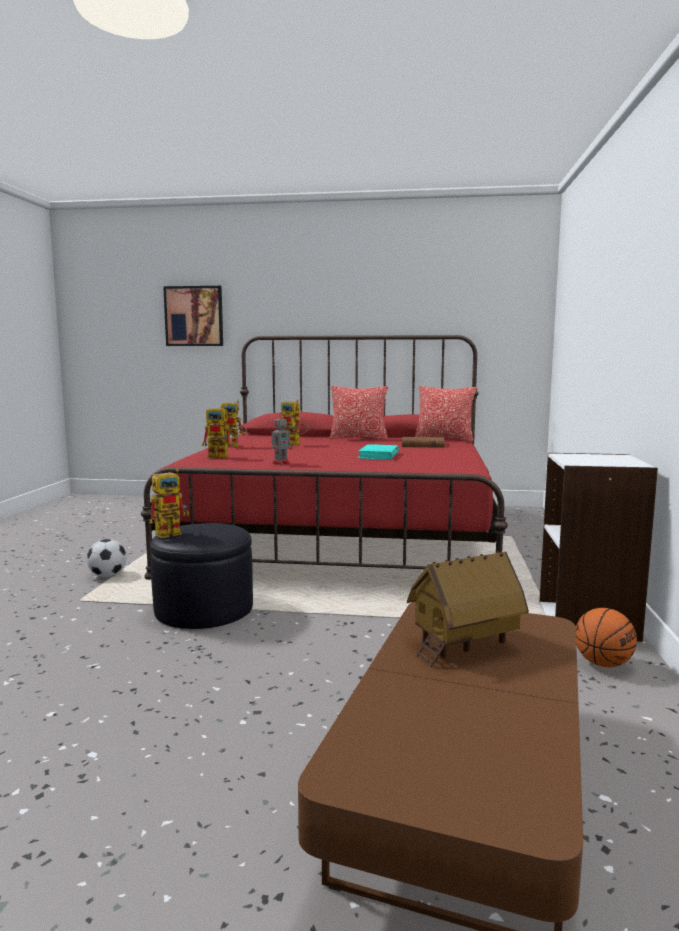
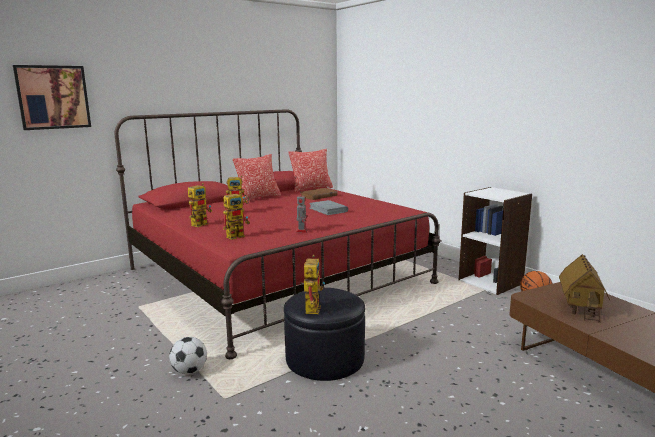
camera: 45 degrees left, 5 degrees up
turquoise book [357,444,399,460] -> grey book [310,200,348,215]

